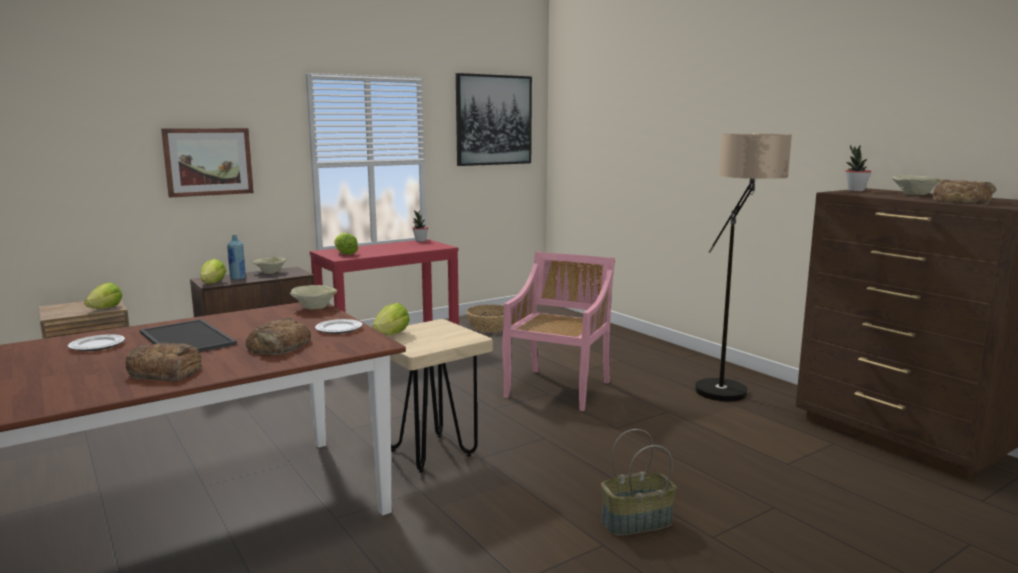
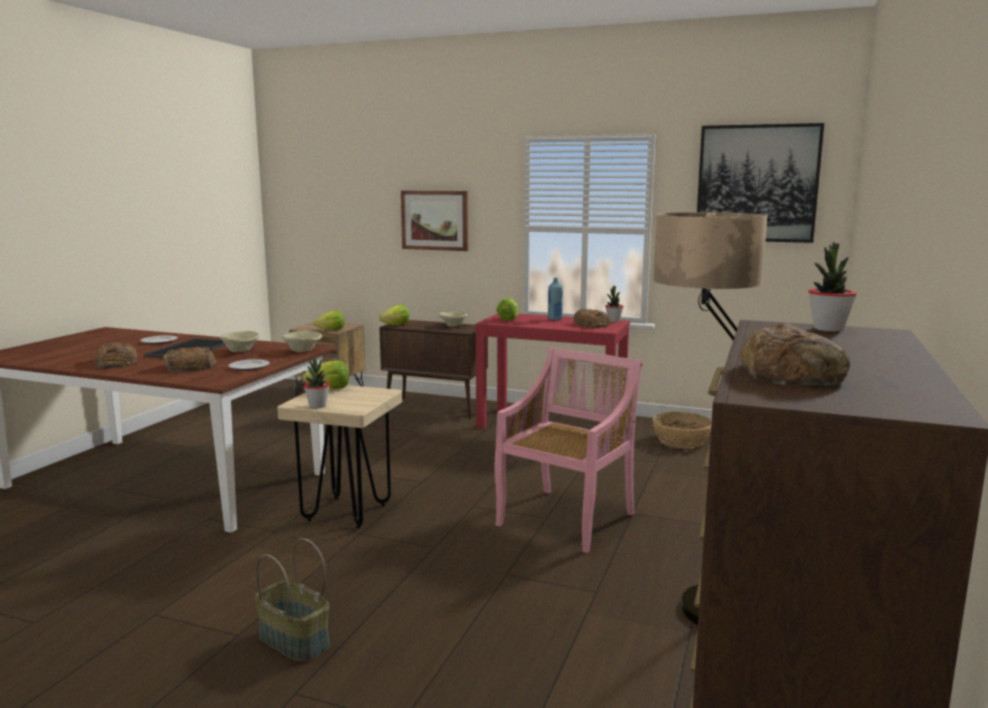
camera: 55 degrees right, 0 degrees up
blue bottle [227,235,246,280] -> blue bottle moved to [548,278,563,320]
pink chair [502,251,615,411] -> pink chair turned 45 degrees counterclockwise [495,347,643,553]
beige bowl [892,175,941,195] -> beige bowl moved to [220,331,260,352]
none -> potted plant [303,358,330,408]
none -> bread [574,309,610,328]

